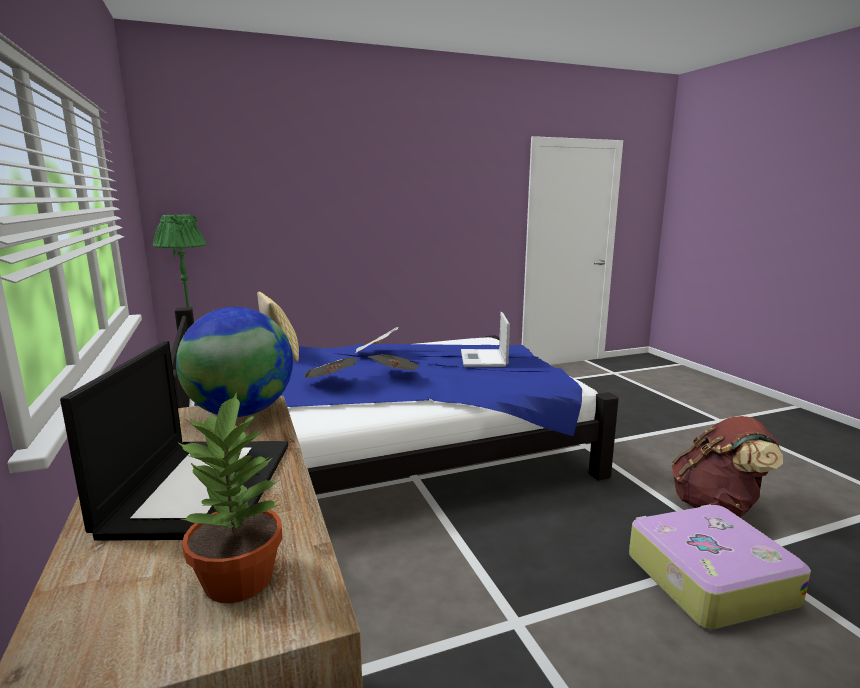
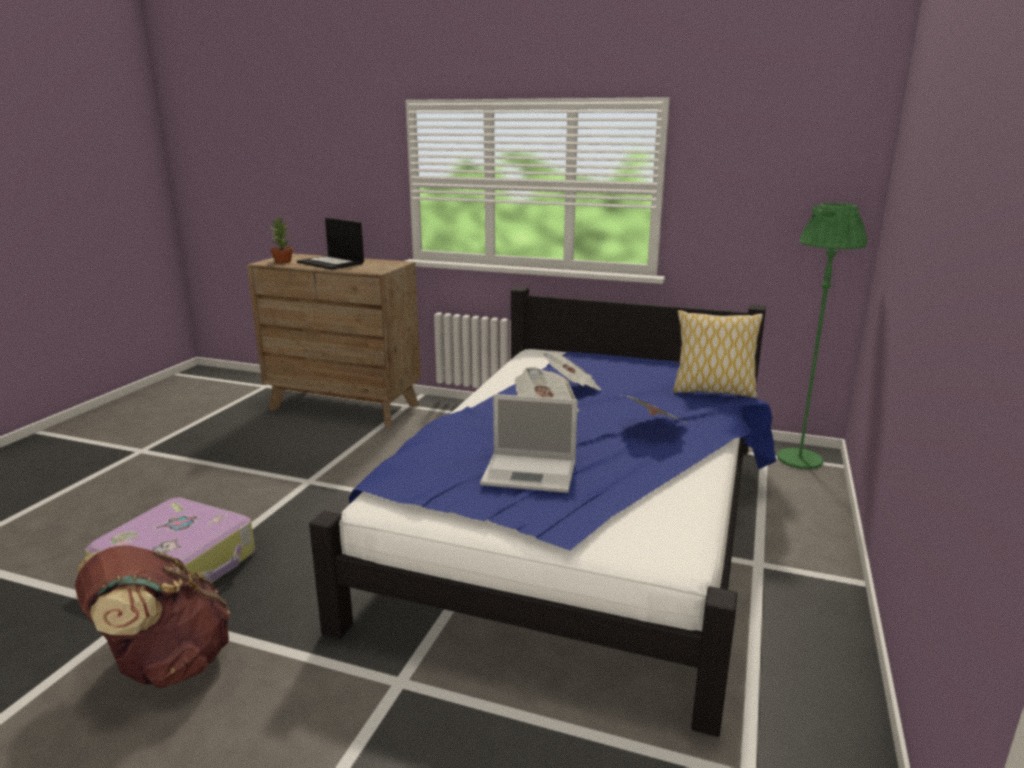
camera: 130 degrees right, 5 degrees up
globe [176,307,293,417] -> none
laptop [461,312,510,367] -> laptop turned 150 degrees clockwise [480,394,578,493]

